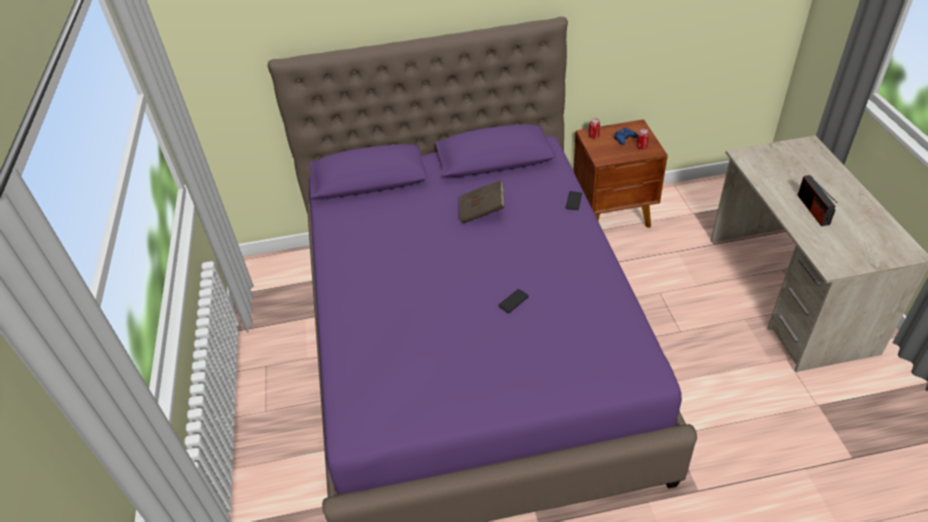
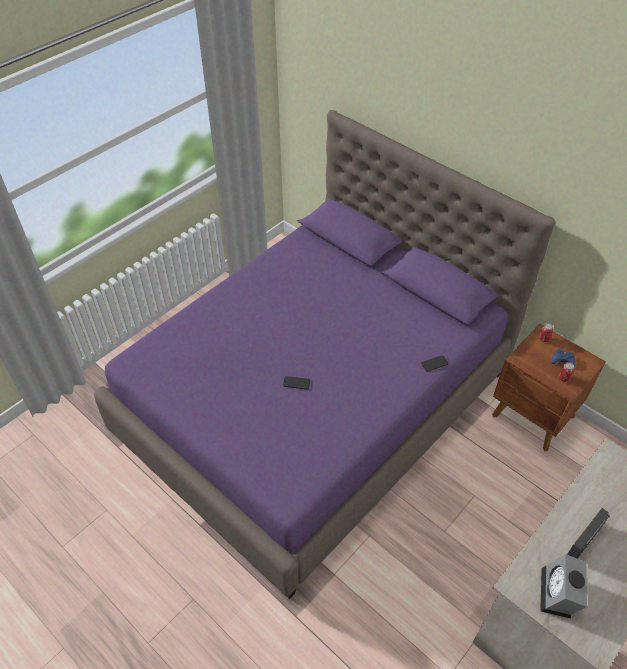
camera: 50 degrees right, 5 degrees up
brown book [459,180,505,223] -> none
none -> alarm clock [540,554,587,618]

